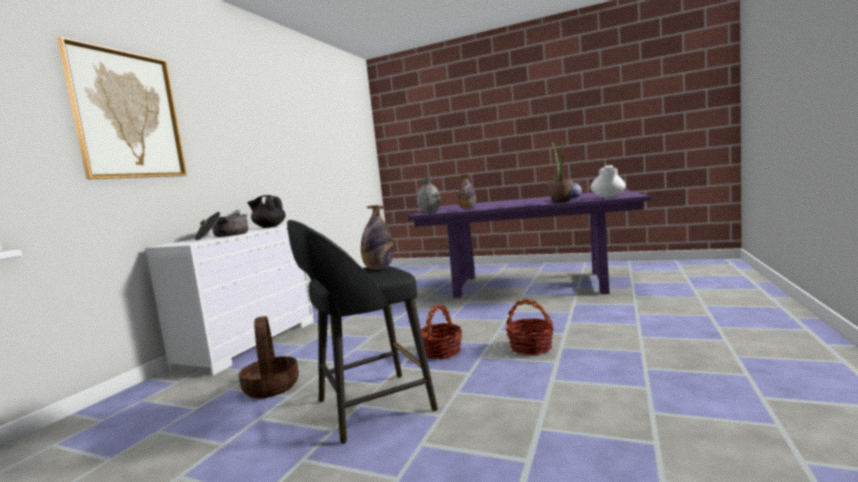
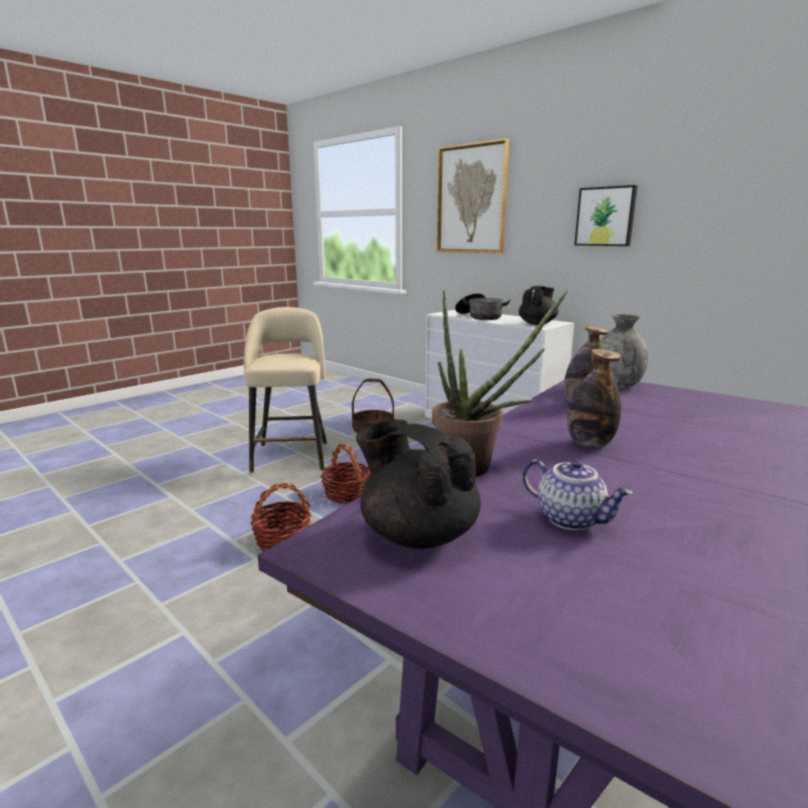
camera: 110 degrees right, 10 degrees up
black stool [287,220,438,444] -> beige stool [244,307,327,473]
bottle [361,205,393,269] -> bottle moved to [567,349,621,448]
white teapot [590,165,626,197] -> black teapot [356,419,481,549]
none -> picture [574,185,638,246]

